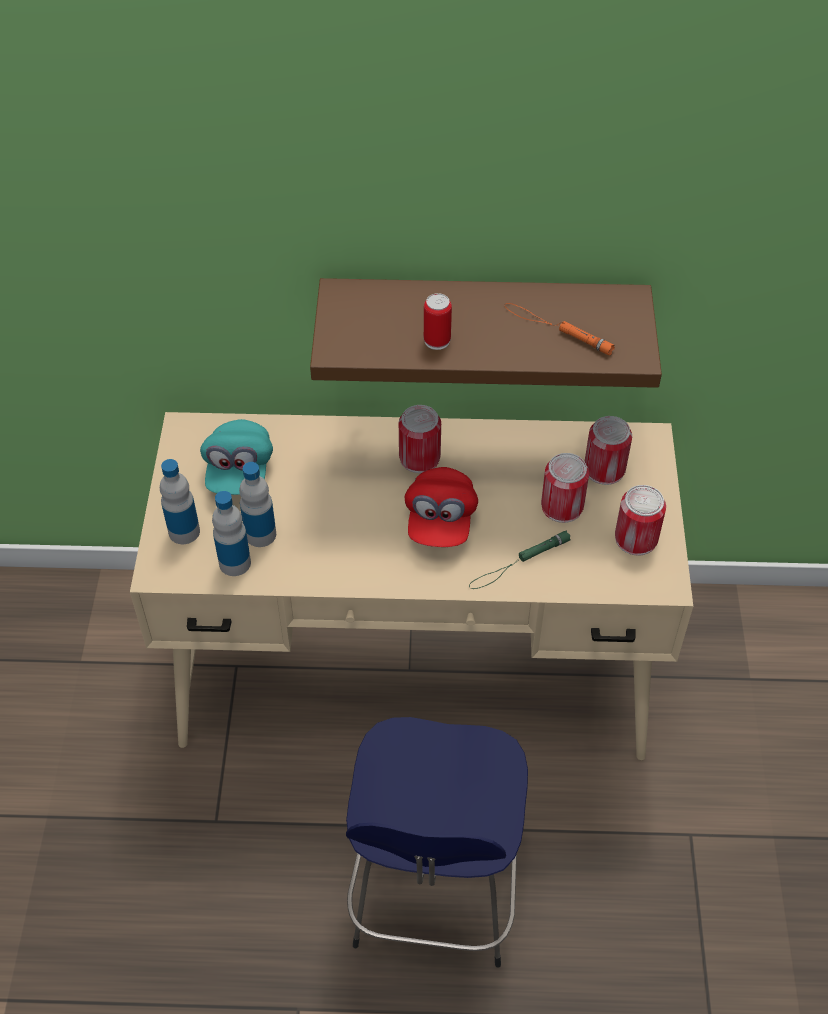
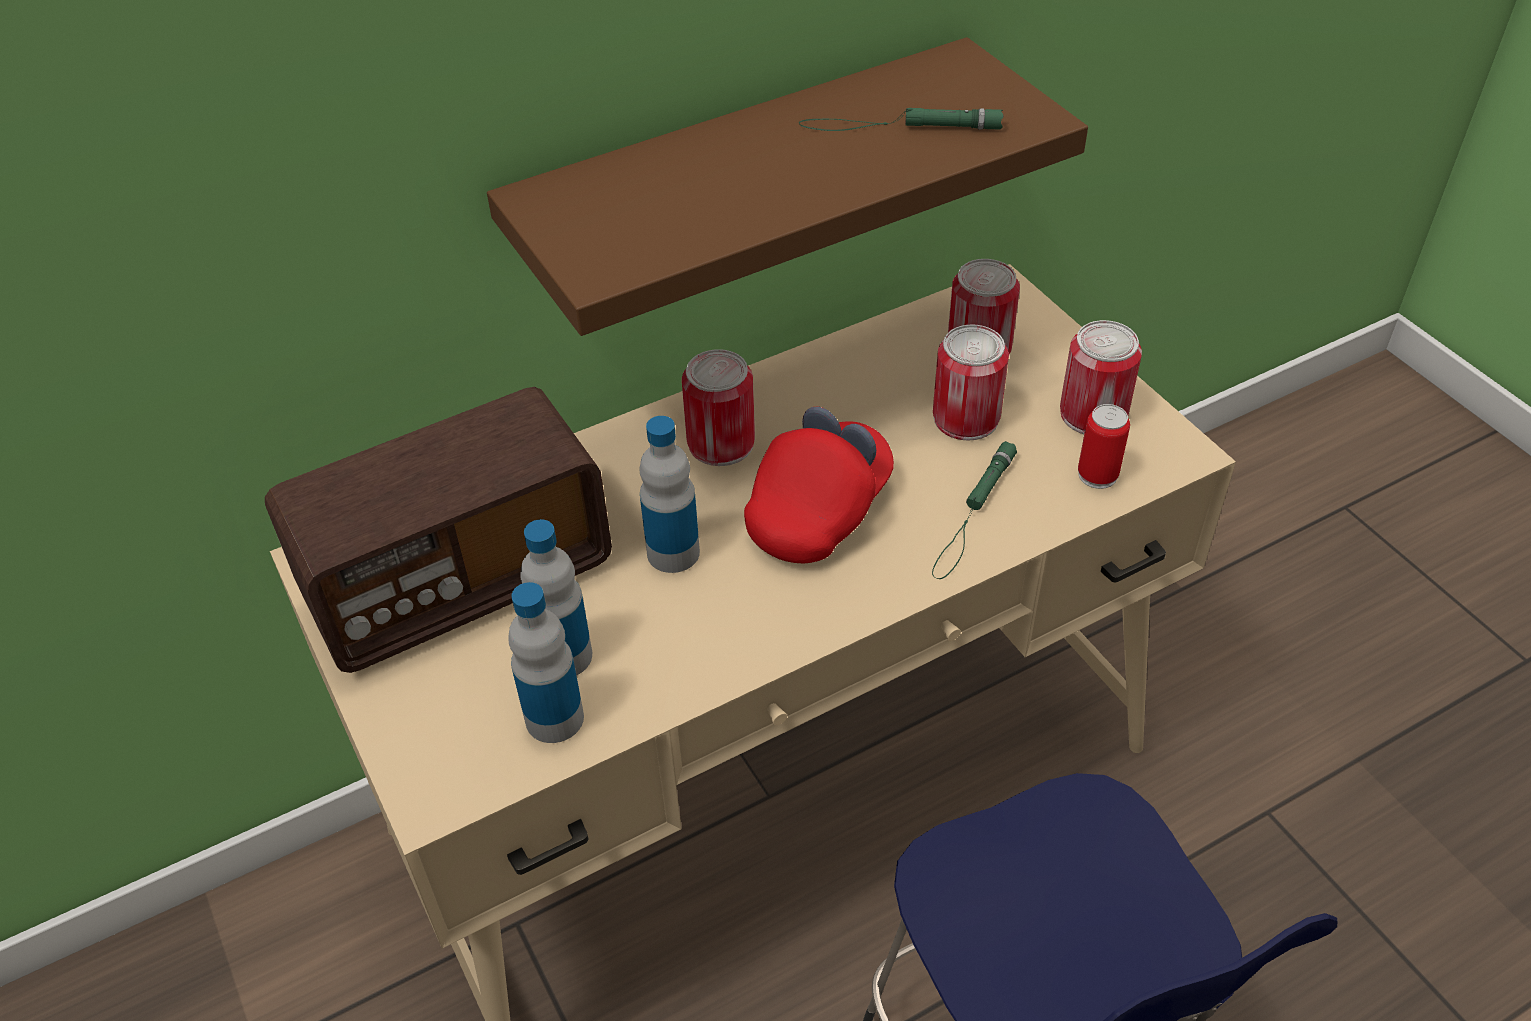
camera: 30 degrees left, 5 degrees down
bottle [160,459,200,544] -> bottle moved to [639,416,700,573]
turquoise cap [200,419,273,495] -> radio [265,387,612,673]
red cap [405,467,478,547] -> red cap turned 120 degrees counterclockwise [744,407,894,563]
can [424,293,452,350] -> can moved to [1078,404,1130,489]
orange flashlight [505,303,615,355] -> green flashlight [799,108,1003,131]

